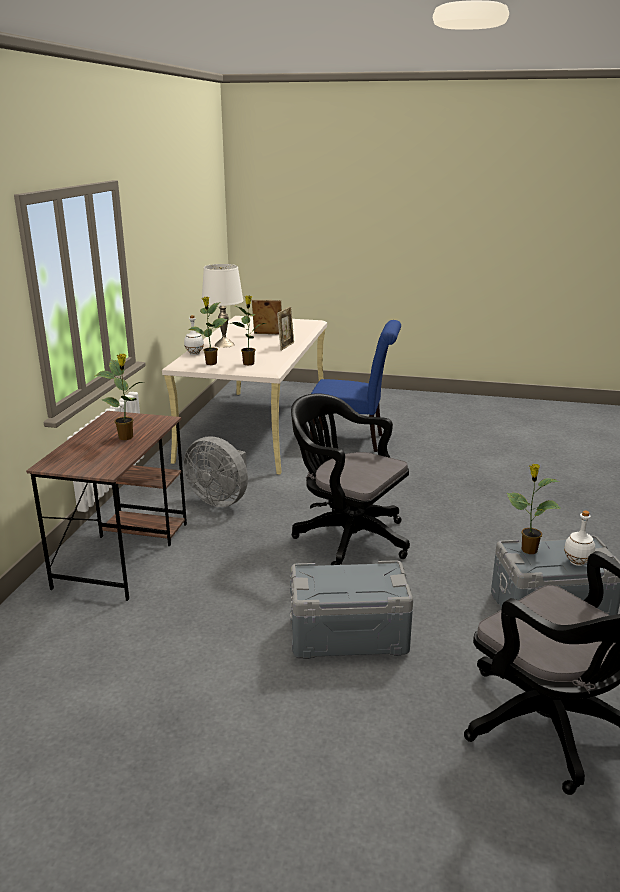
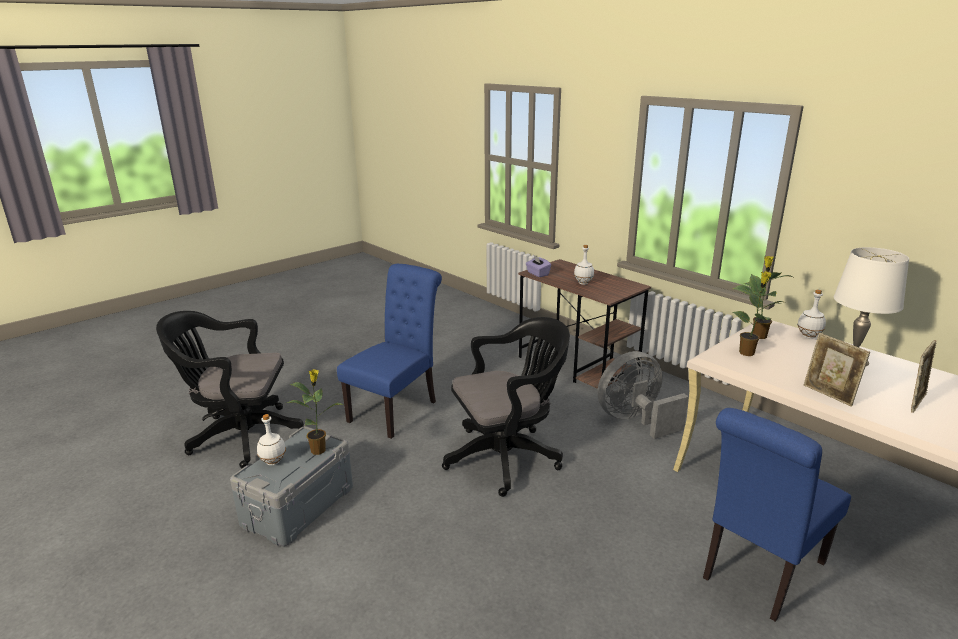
camera: 125 degrees right, 0 degrees up
potted plant [95,354,143,440] -> white bottle [574,245,594,285]
grey storage box [290,560,413,659] -> blue chair [337,264,442,439]
none -> purple tissue box [526,256,551,277]

